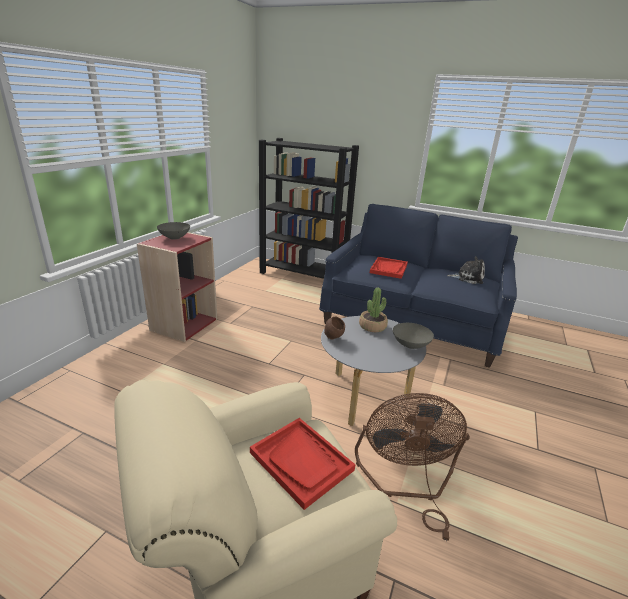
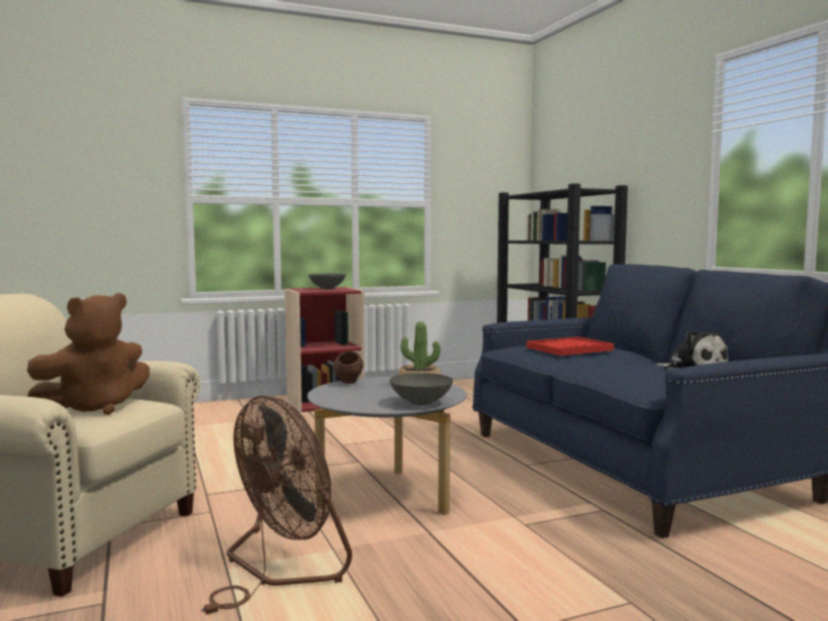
camera: 45 degrees right, 20 degrees down
red tray [250,418,355,510] -> brown plush toy [27,293,150,415]

